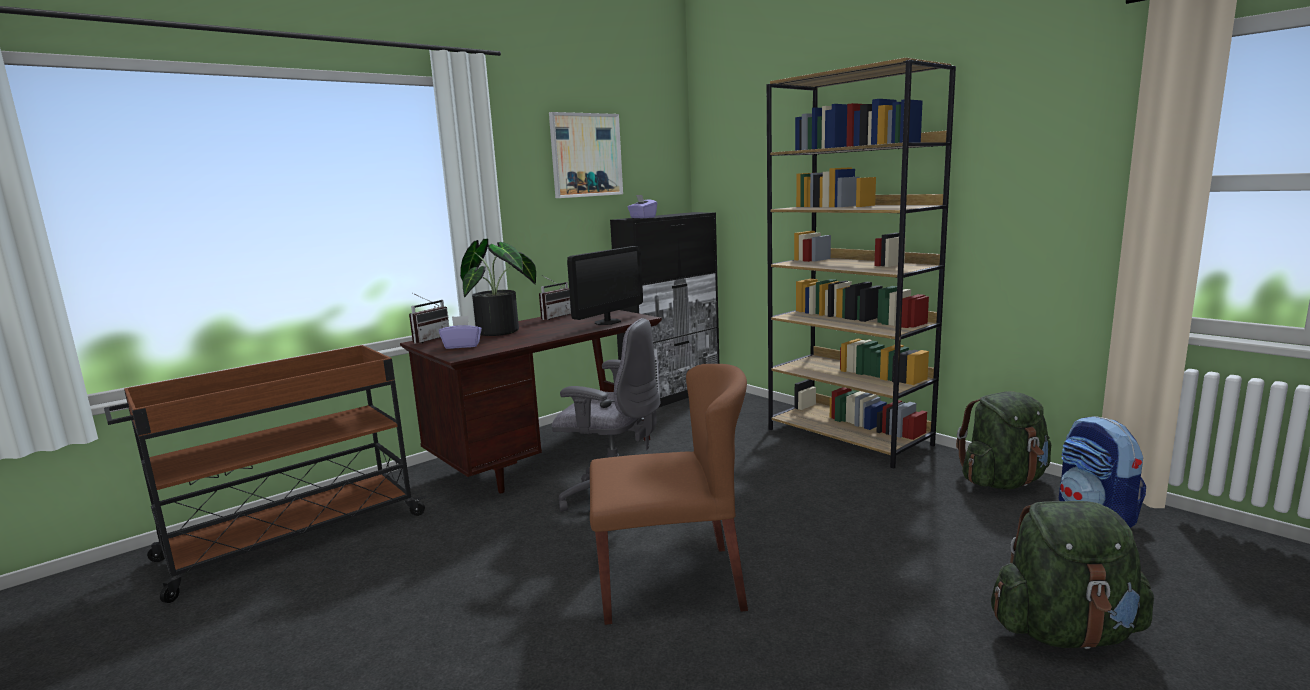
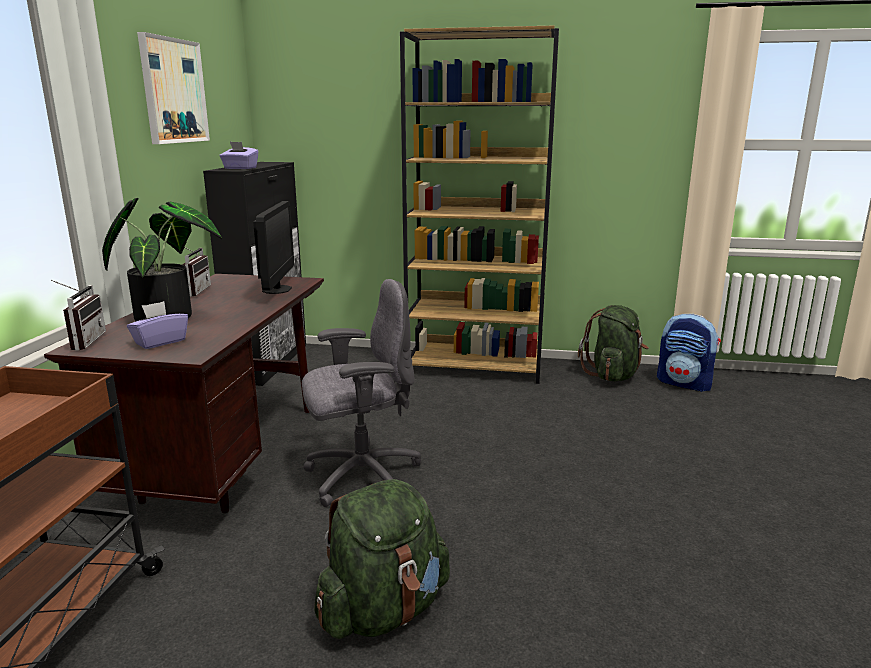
camera: 40 degrees left, 5 degrees up
brown chair [590,364,748,625] -> none
green backpack [991,501,1154,649] -> green backpack moved to [314,479,450,639]

